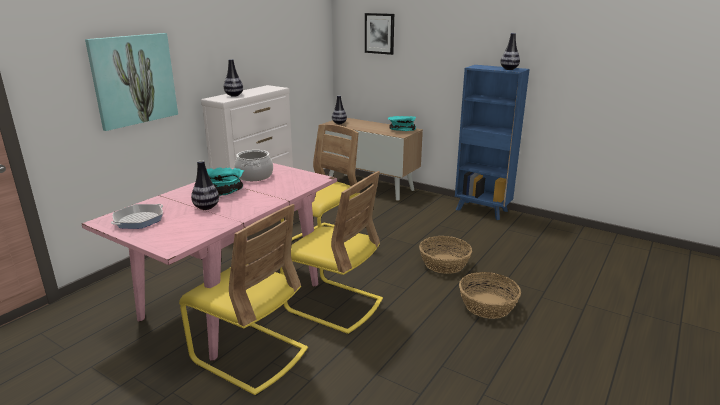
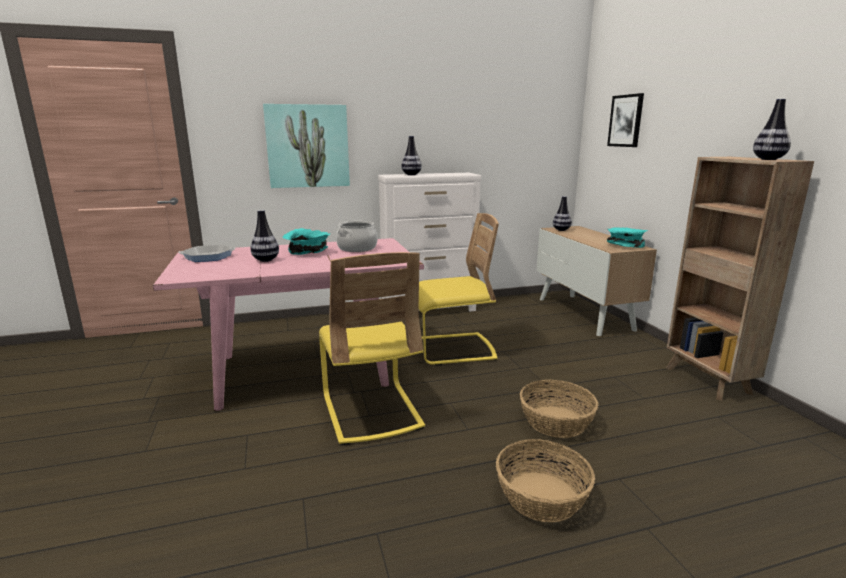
camera: 40 degrees right, 5 degrees down
yellow chair [179,204,308,396] -> none
blue bookcase [455,65,530,220] -> brown bookcase [666,157,814,400]

